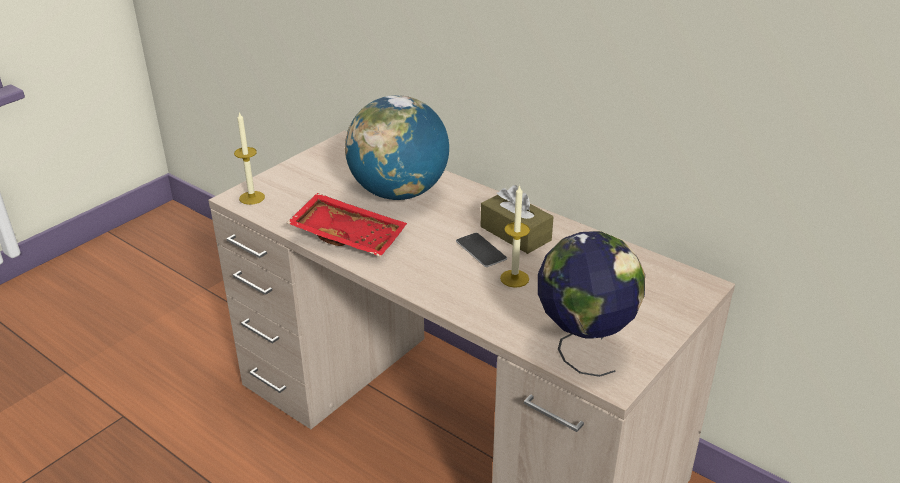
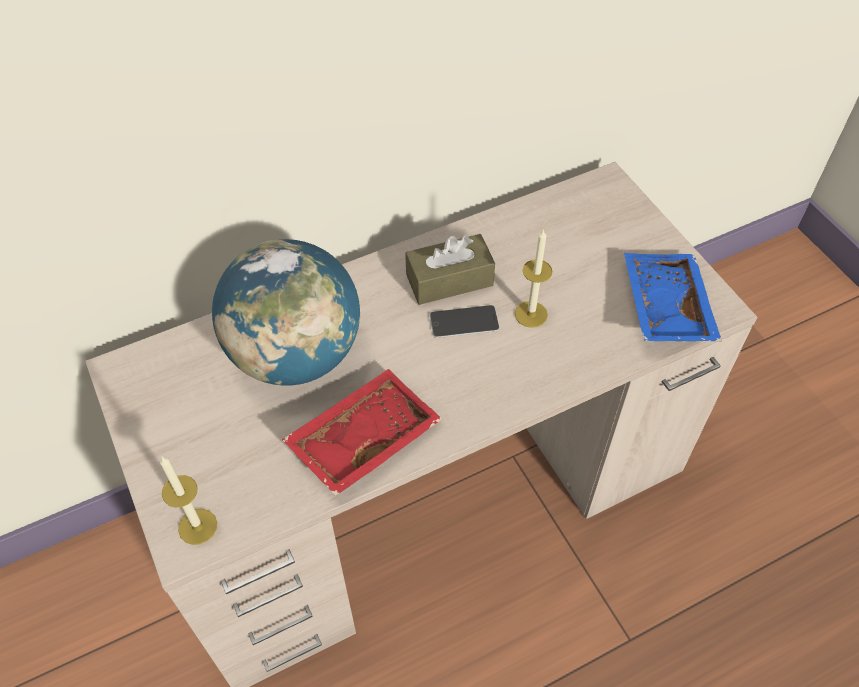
camera: 65 degrees left, 20 degrees up
globe [538,231,645,377] -> blue tray [624,253,722,341]

